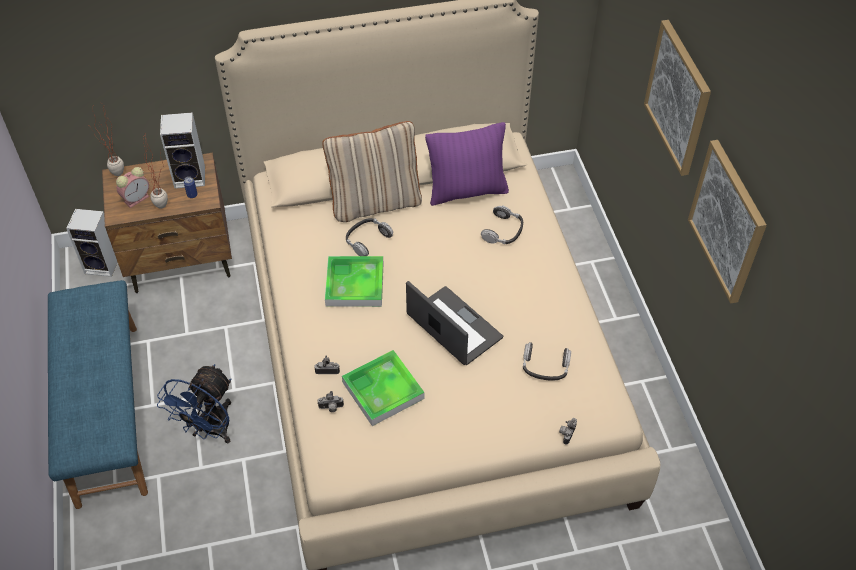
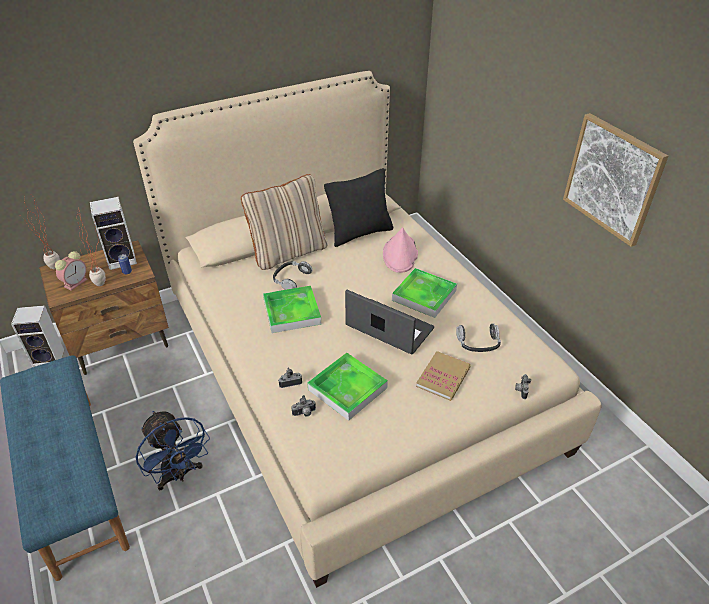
camera: 15 degrees left, 10 degrees down
blue fan [157,364,231,444] -> blue fan turned 45 degrees counterclockwise [136,411,210,490]
purple pillow [425,122,509,206] -> black pillow [324,168,394,247]
headphones [481,205,523,244] -> pink hat [383,227,418,273]
picture [644,20,711,176] -> none
none -> tray [392,268,457,318]
none -> book [416,351,471,401]

